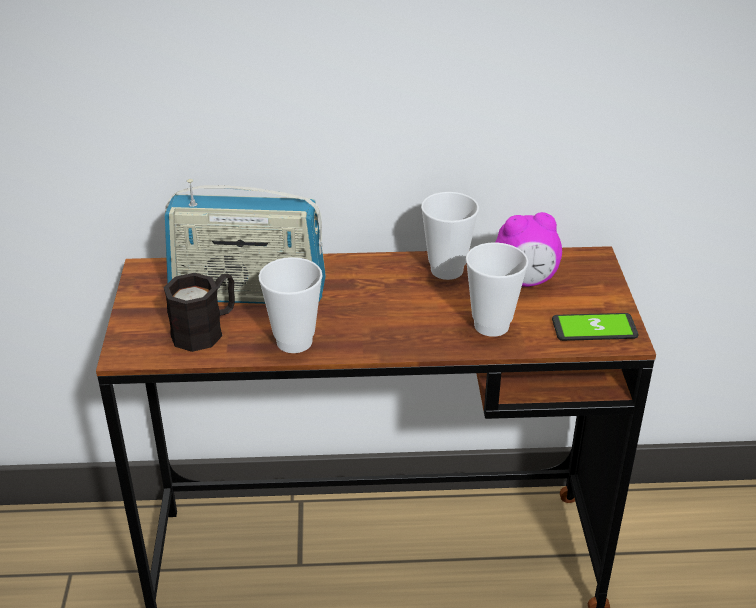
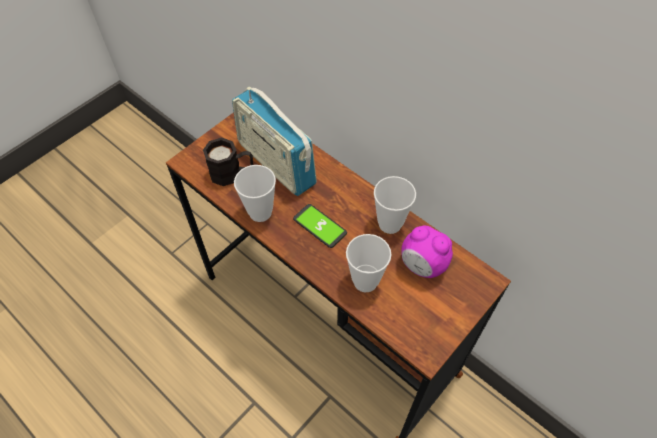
camera: 45 degrees right, 20 degrees up
phone [552,313,638,341] -> phone moved to [293,204,347,248]

